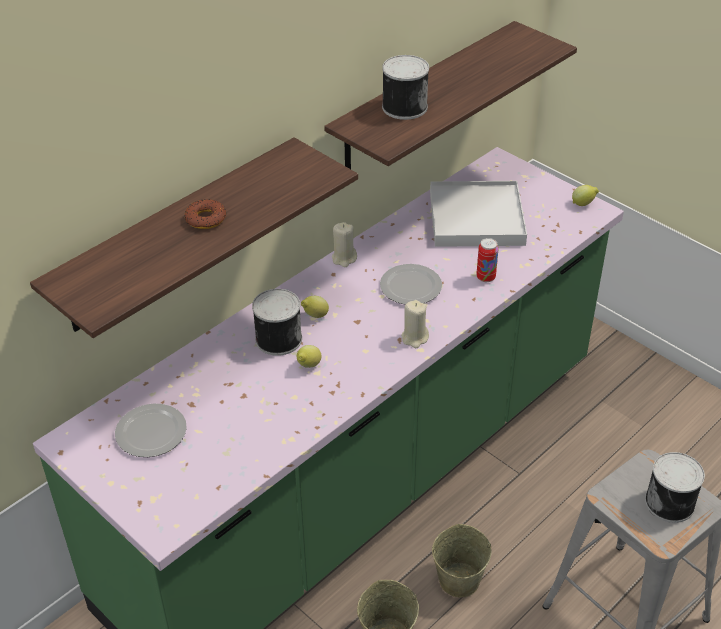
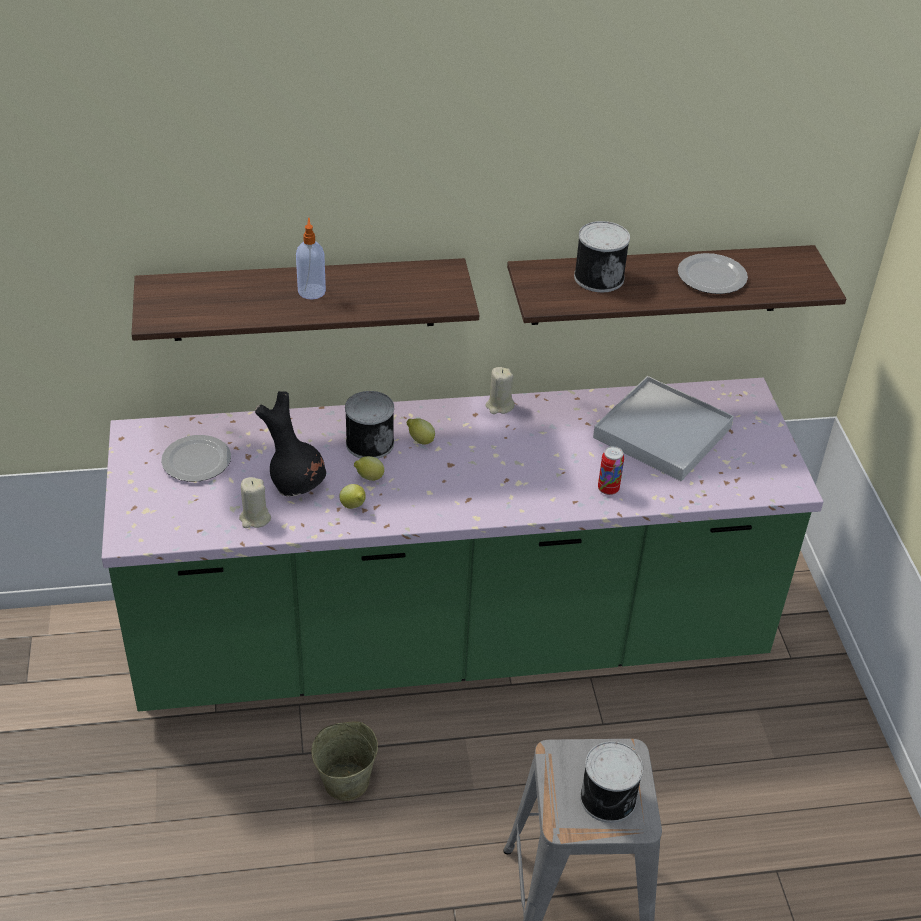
camera: 35 degrees right, 0 degrees up
donut [184,199,226,229] -> soap dispenser [296,218,326,300]
plate [380,264,442,305] -> plate moved to [678,253,748,294]
beige candle [401,300,429,348] -> beige candle moved to [239,477,271,528]
beige bucket [432,524,492,597] -> none
lemon [572,185,599,206] -> lemon moved to [339,484,366,509]
none -> black vase [255,391,326,497]

